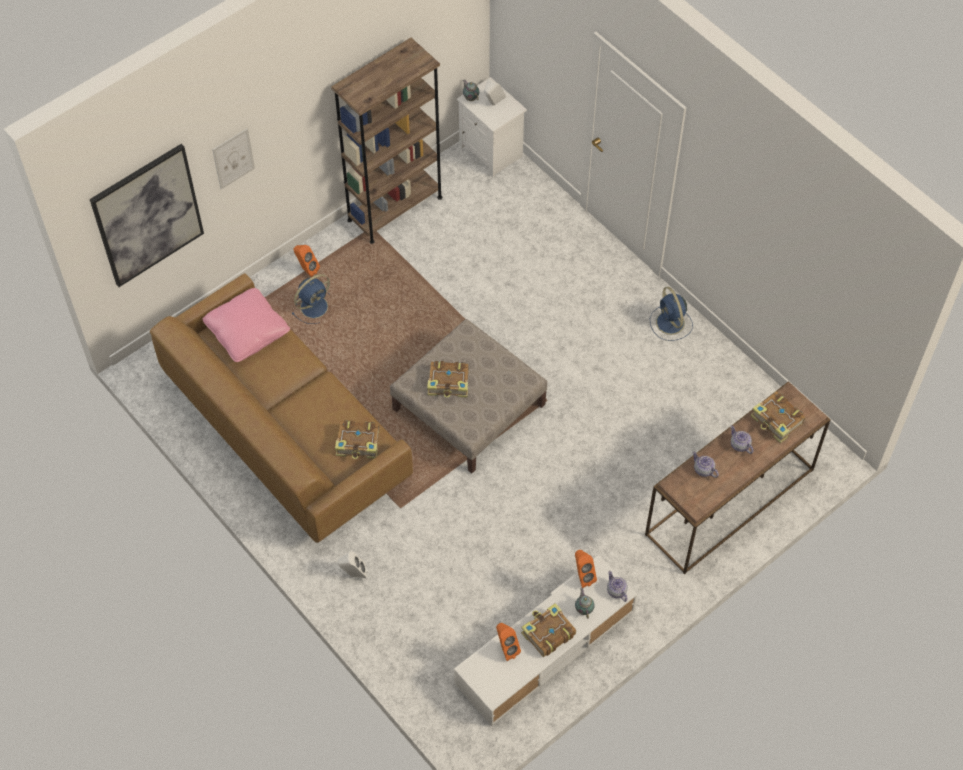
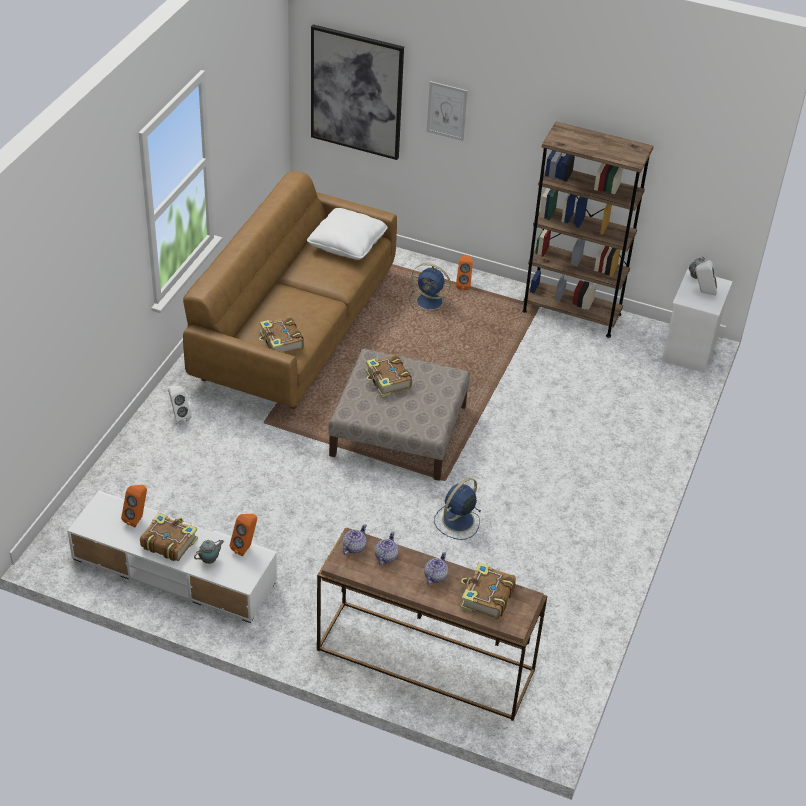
camera: 60 degrees right, 15 degrees down
pink pillow [203,288,290,362] -> white pillow [307,208,388,259]
teapot [607,571,628,602] -> teapot moved to [343,524,367,555]
blue fan [650,287,693,341] -> blue fan moved to [434,478,482,540]

